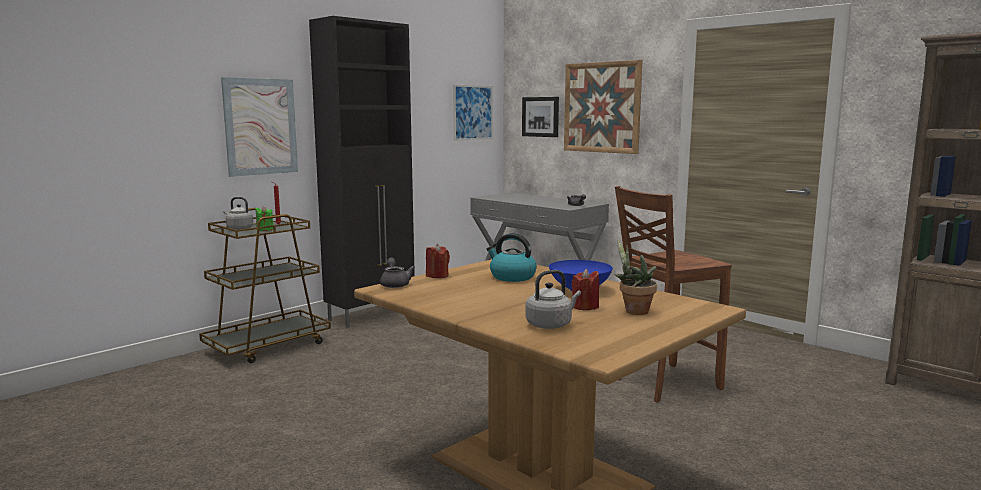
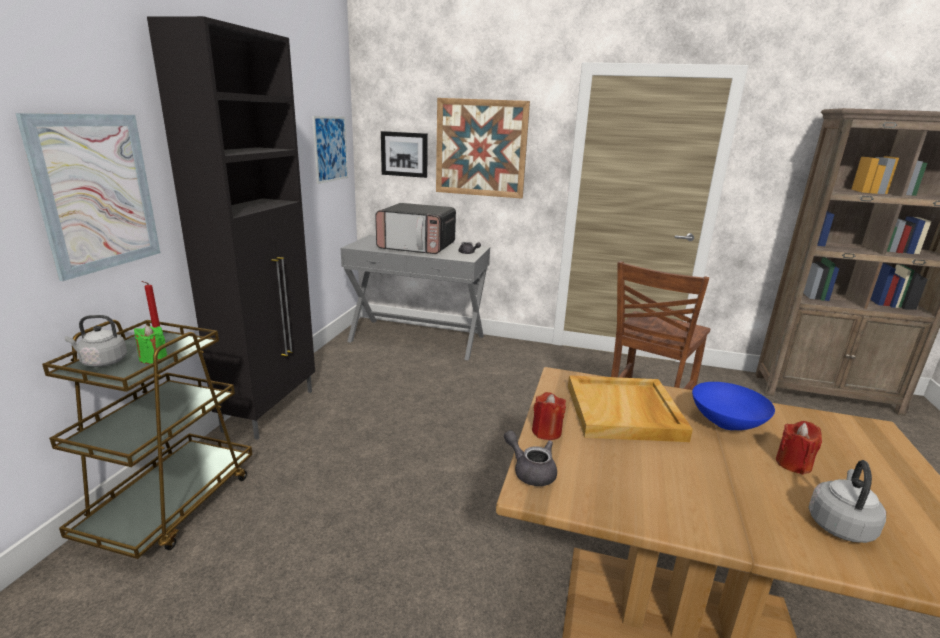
camera: 30 degrees left, 10 degrees up
kettle [486,233,537,282] -> beige tray [568,375,693,442]
potted plant [615,239,657,315] -> none
none -> microwave [375,203,456,254]

